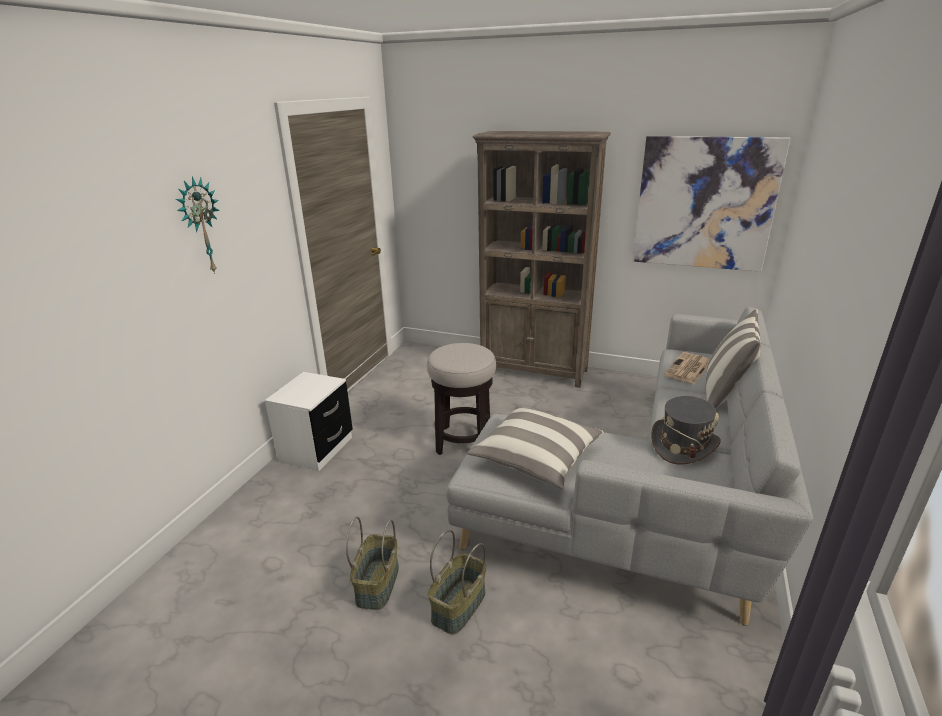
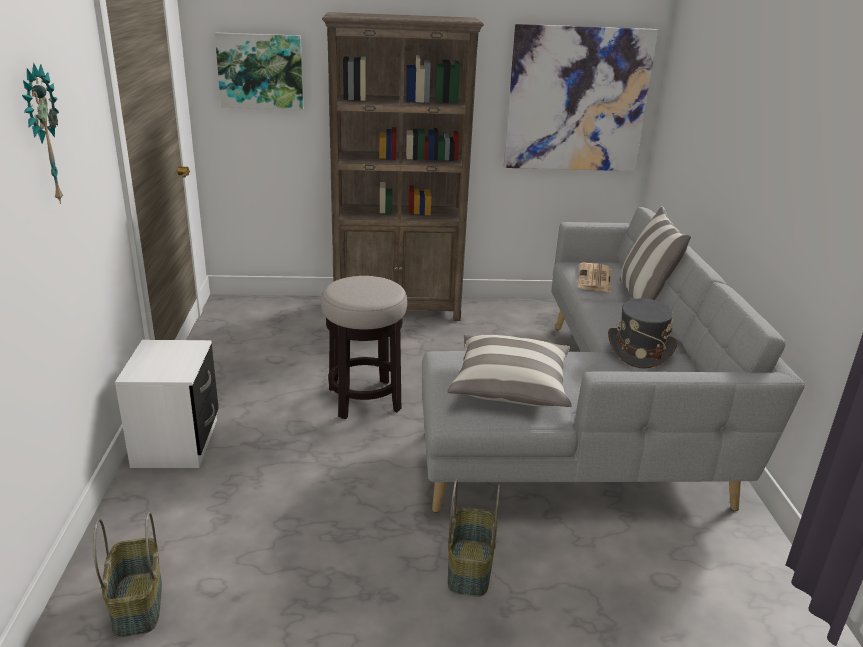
camera: 25 degrees left, 0 degrees up
basket [346,516,399,610] -> basket moved to [93,512,162,637]
none -> picture [215,33,303,110]

